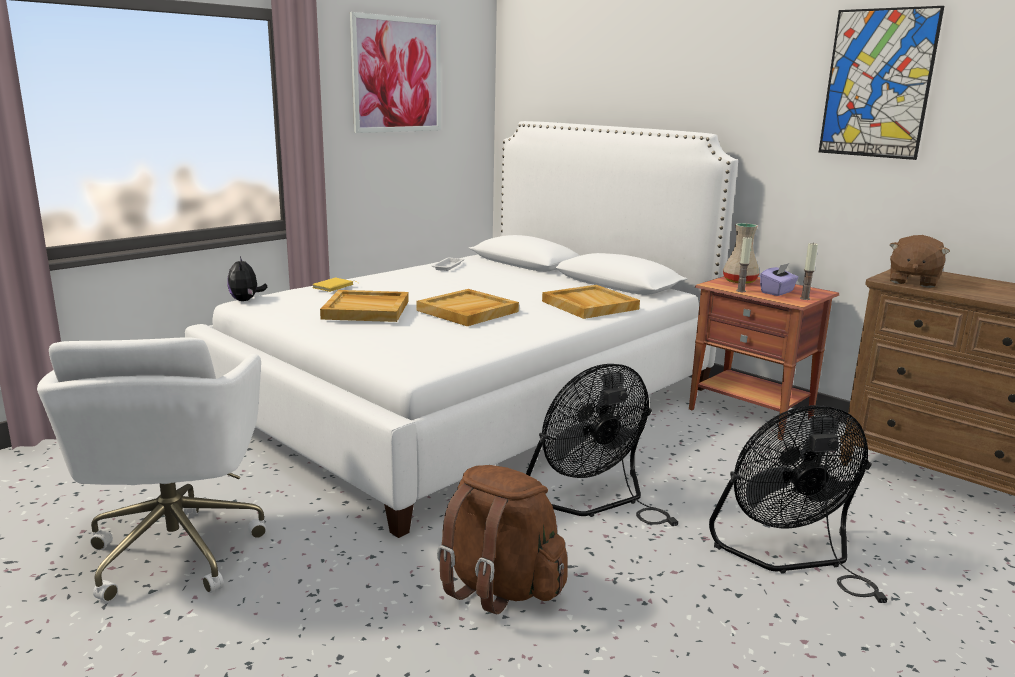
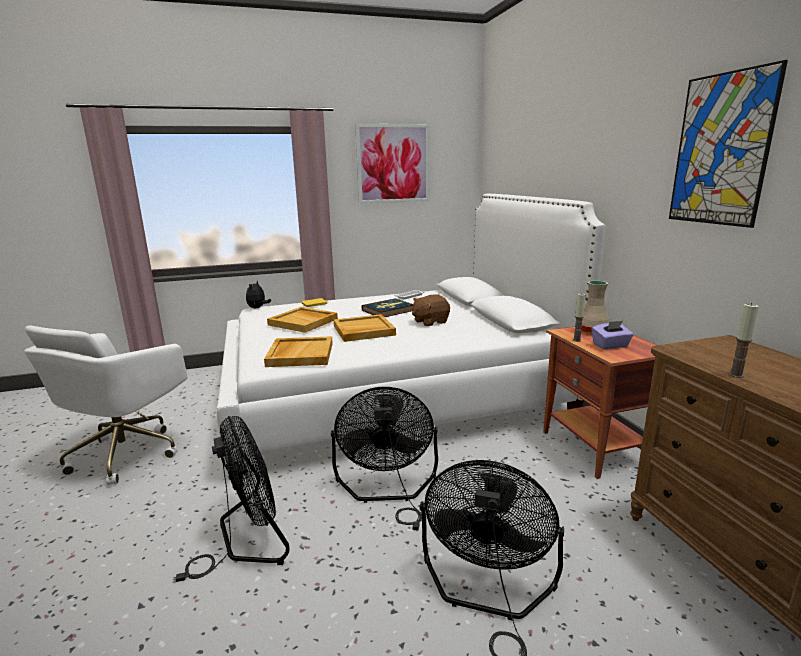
camera: 30 degrees right, 0 degrees up
brown backpack [437,465,568,614] -> black fan [173,416,289,582]
beige tray [542,285,640,319] -> beige tray moved to [264,336,333,367]
candle [800,242,818,300] -> candle moved to [729,303,759,378]
brown plush toy [890,235,950,288] -> brown plush toy moved to [412,295,450,326]
none -> book [362,298,413,317]

